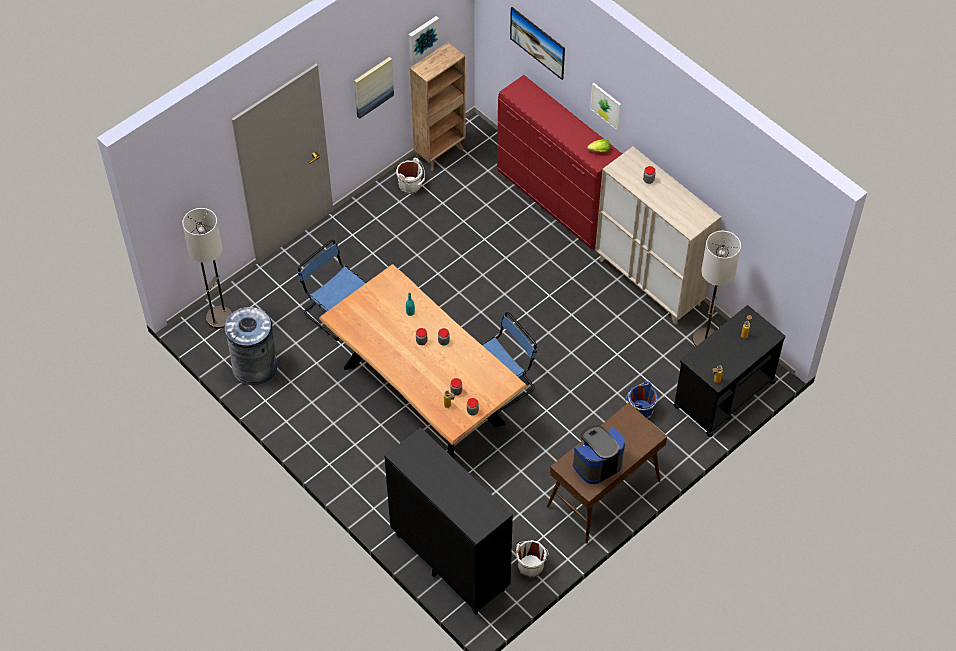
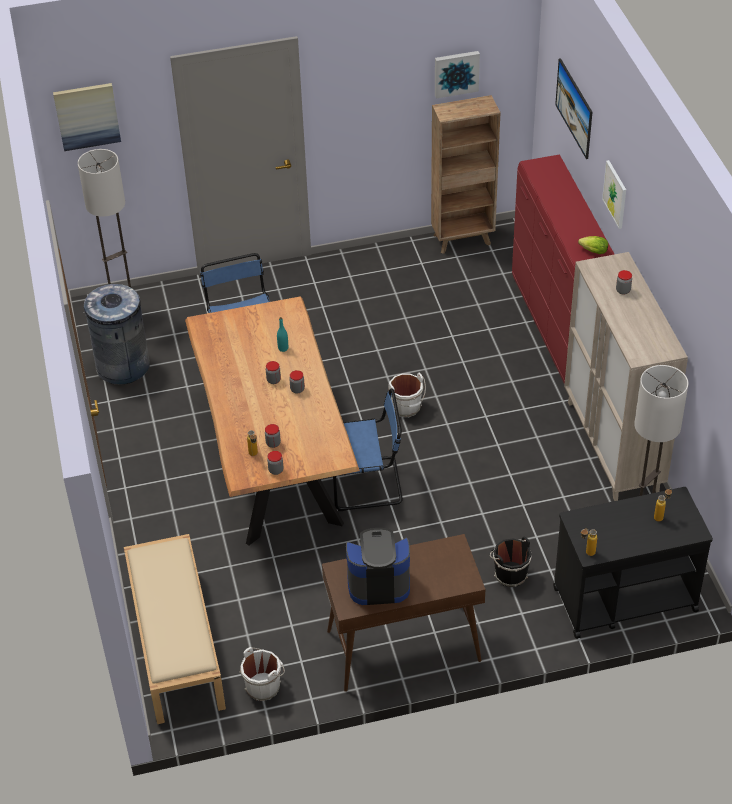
camera: 30 degrees right, 10 degrees down
picture [354,57,394,119] -> picture moved to [53,83,121,151]
black cabinet [385,427,513,615] -> beige bench [124,534,226,724]
white bucket [396,158,425,194] -> white bucket moved to [388,373,426,417]
blue bucket [625,381,657,419] -> black bucket [490,537,532,587]

